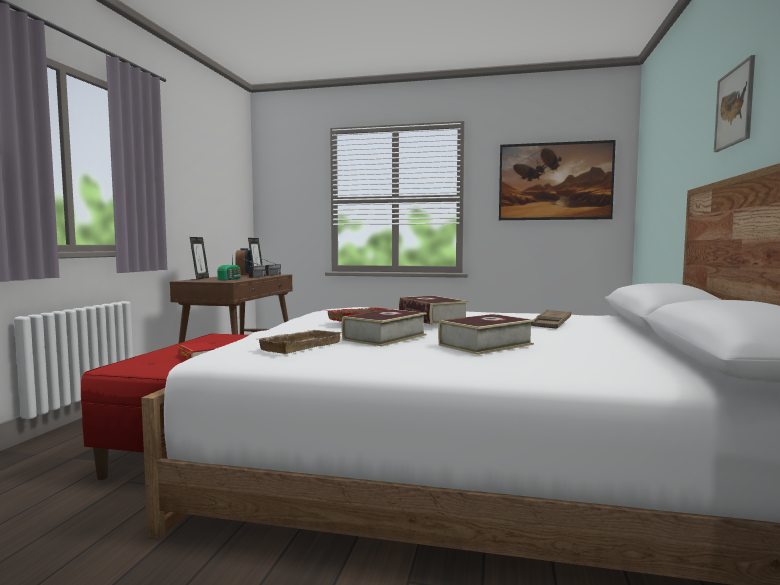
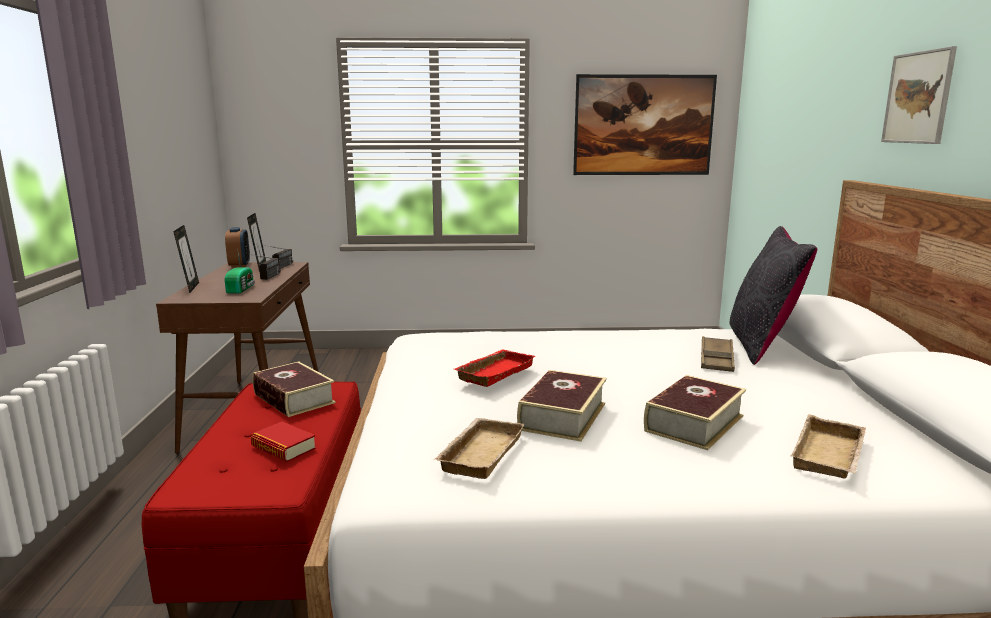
camera: 15 degrees left, 10 degrees up
book [398,296,469,325] -> book moved to [253,361,336,417]
none -> black pillow [730,226,817,365]
none -> beige tray [791,414,866,478]

